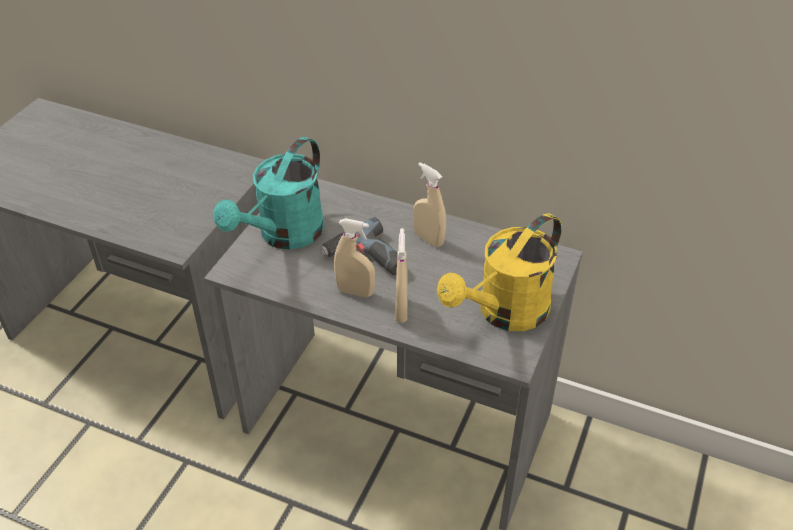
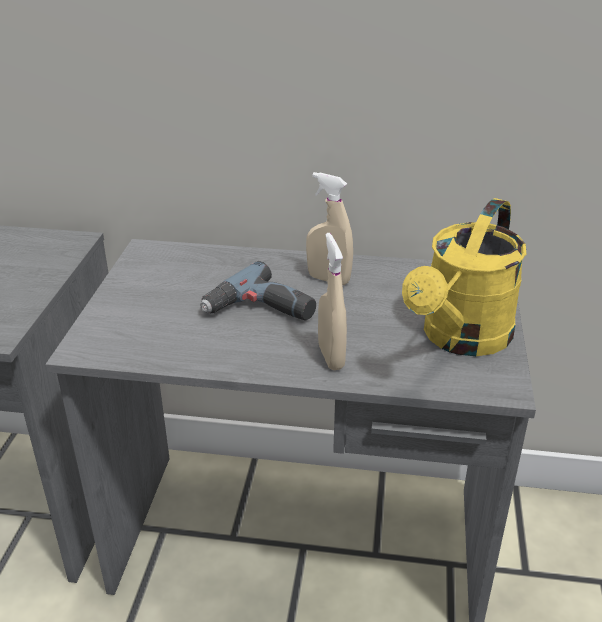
camera: 15 degrees left, 10 degrees down
turquoise watering can [214,137,325,249] -> none
beige spray bottle [334,218,375,297] -> none

